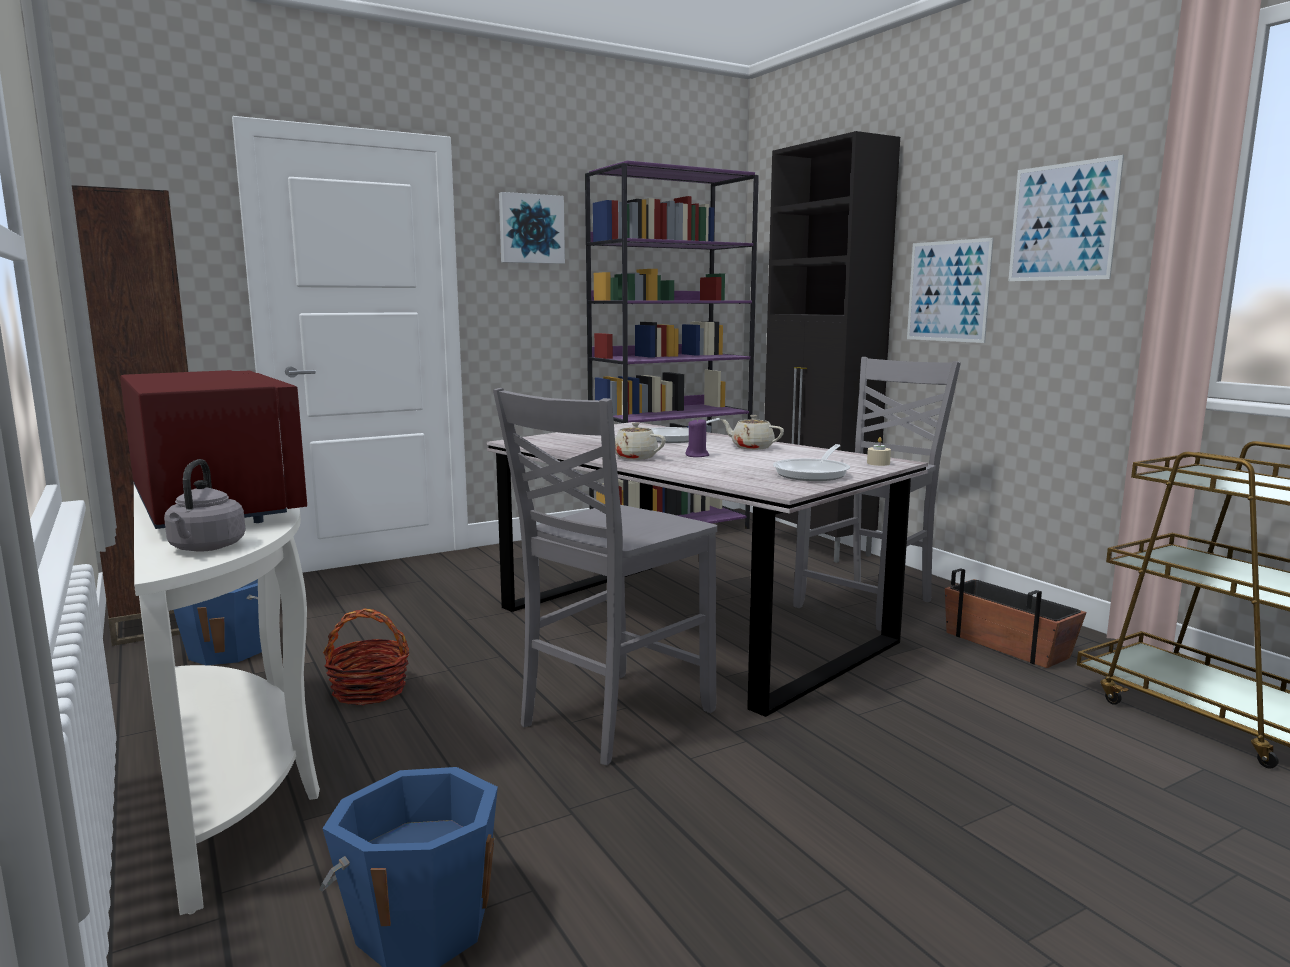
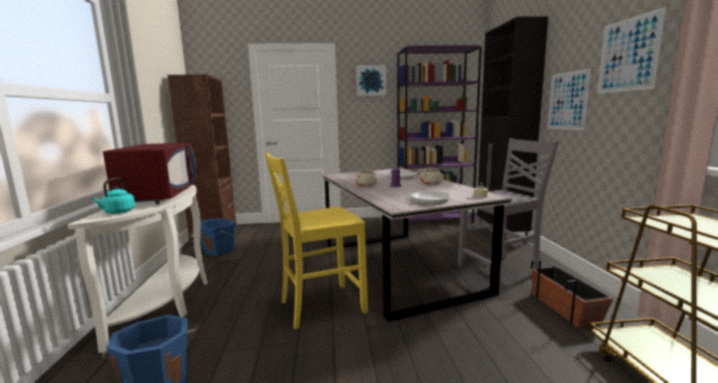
camera: 25 degrees right, 0 degrees up
grey kettle [164,459,246,552] -> turquoise kettle [92,178,135,214]
basket [323,609,409,705] -> none
grey chair [493,388,717,765] -> yellow chair [265,152,368,329]

